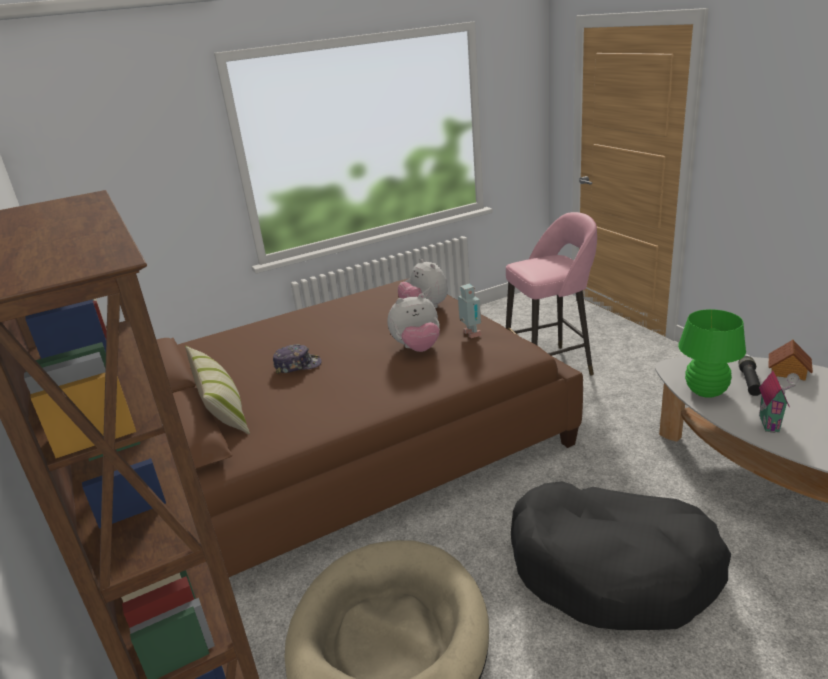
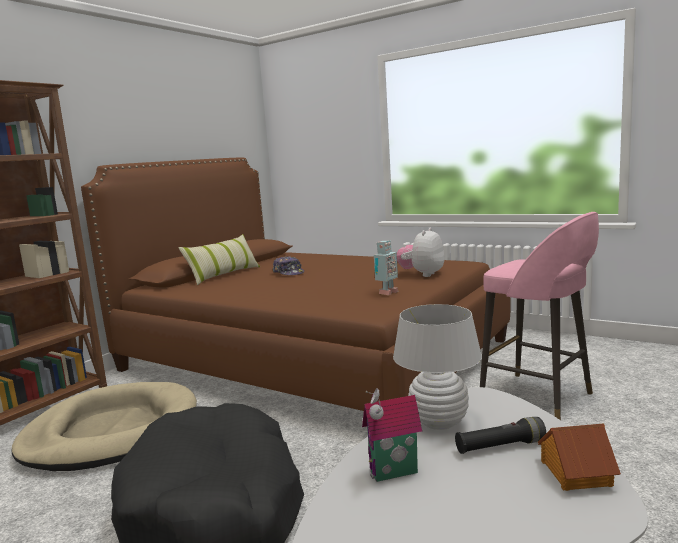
camera: 60 degrees right, 15 degrees down
plush toy [387,294,440,352] -> none
green table lamp [678,309,746,398] -> white table lamp [393,304,482,430]

